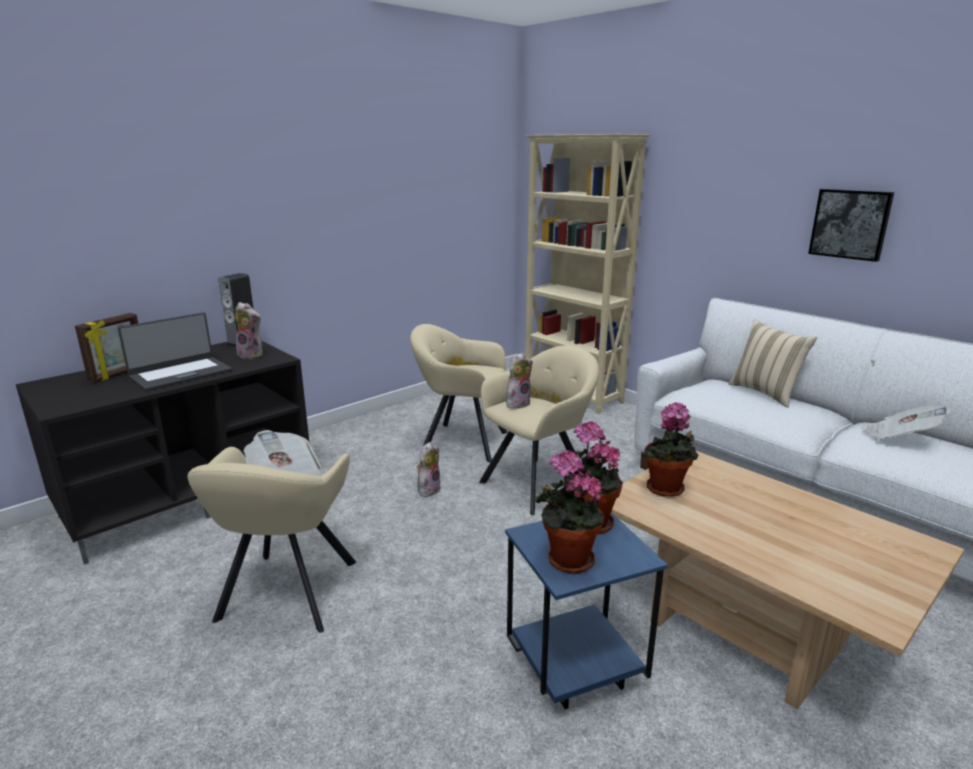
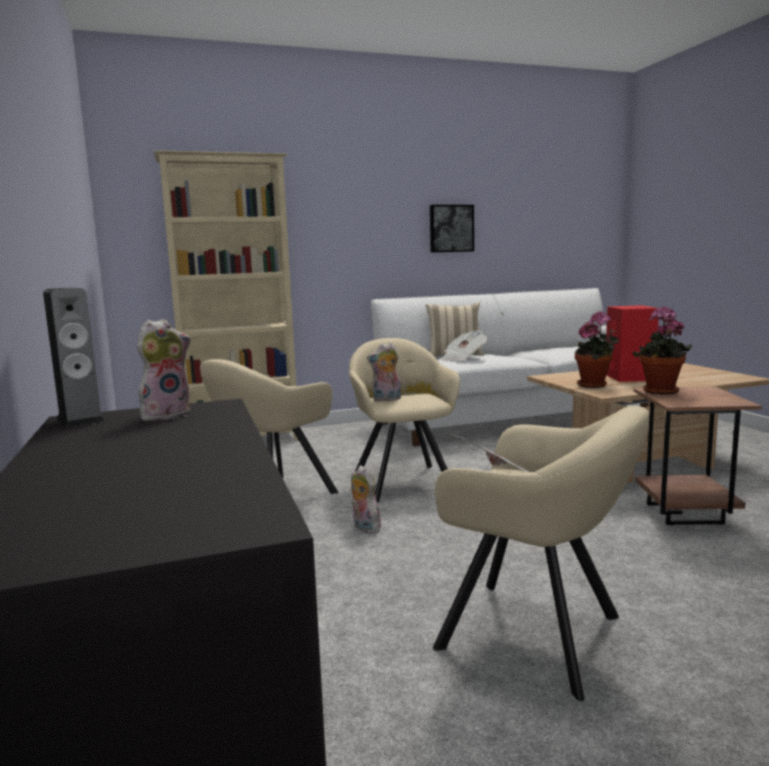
camera: 65 degrees left, 10 degrees down
picture frame [75,313,138,383] -> none
laptop [118,312,232,391] -> none
blue side table [505,513,668,709] -> brown side table [633,386,762,525]
plush toy [506,353,533,409] -> plush toy turned 90 degrees counterclockwise [367,343,401,401]
potted plant [533,450,604,573] -> none
newspaper [862,404,951,440] -> newspaper moved to [440,330,487,361]
none -> red speaker [606,305,659,382]

